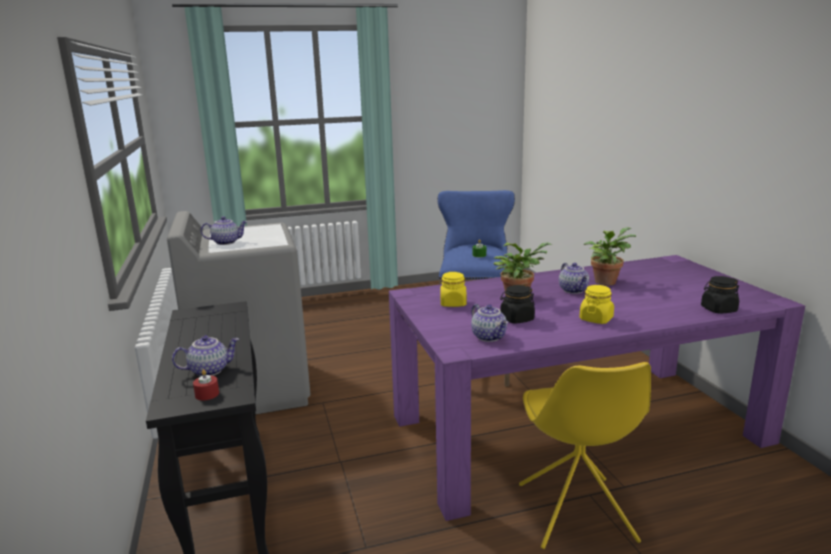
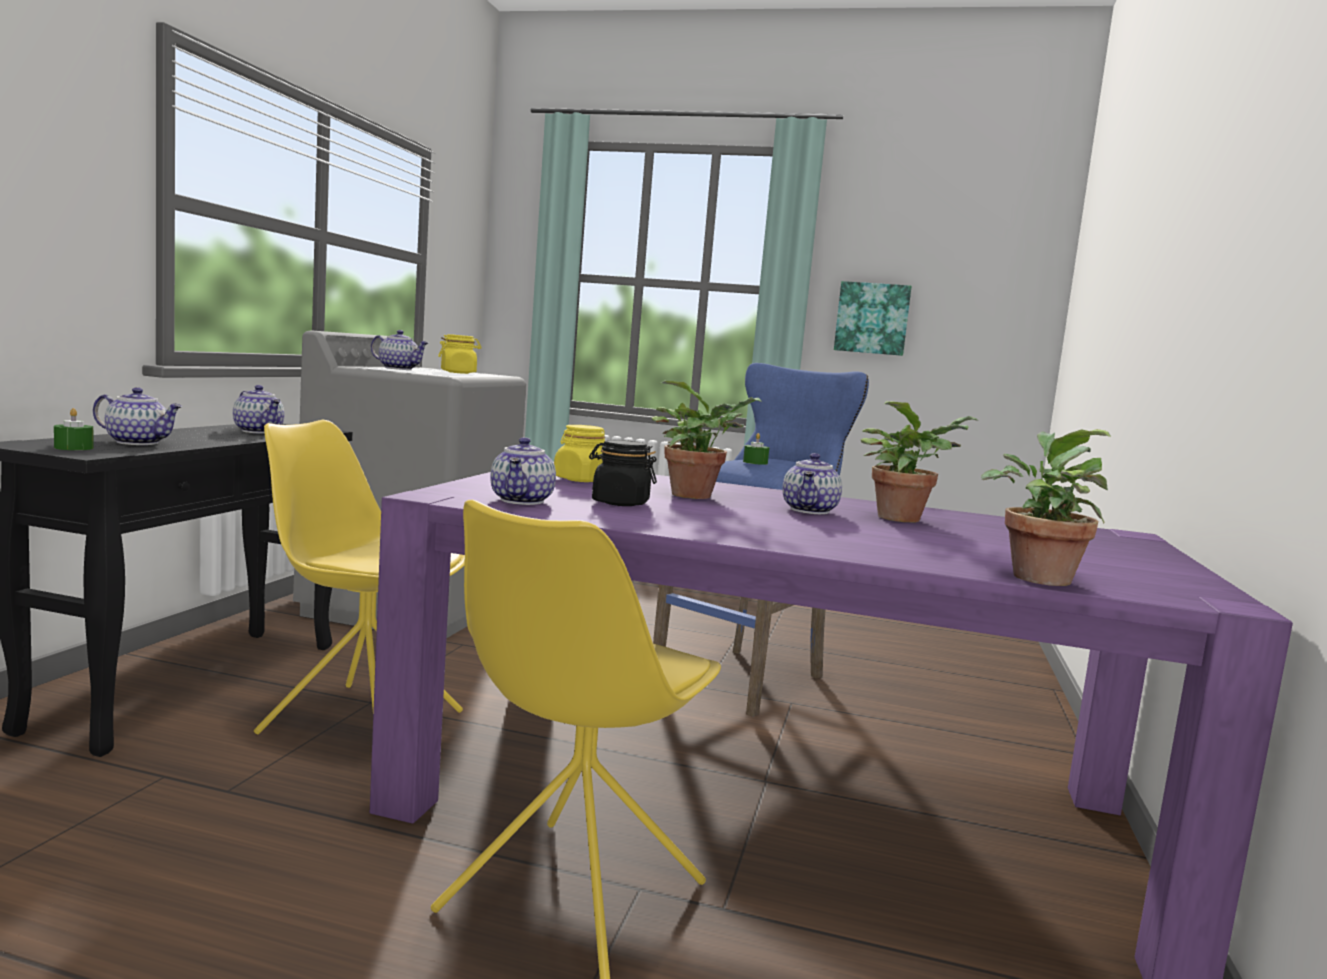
camera: 30 degrees right, 10 degrees down
red candle [193,369,219,400] -> green candle [54,408,94,450]
yellow jar [579,285,614,324] -> yellow jar moved to [438,334,482,374]
black jar [701,276,739,313] -> potted plant [981,429,1111,586]
none -> teapot [233,385,284,434]
none -> yellow chair [254,420,465,734]
none -> picture [834,281,912,356]

